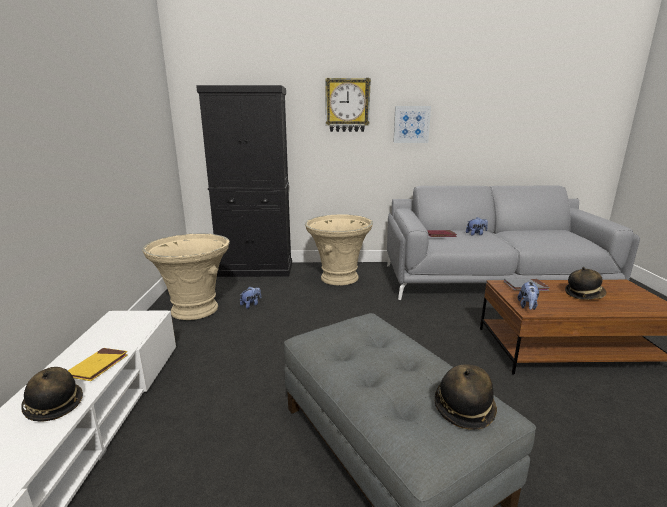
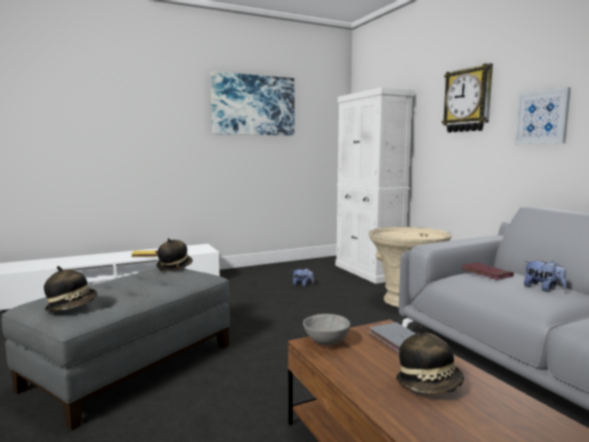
camera: 65 degrees right, 10 degrees down
hat [21,367,83,422] -> hat moved to [156,238,193,271]
beige planter [142,233,229,320] -> none
black cabinet [196,85,292,277] -> white cabinet [335,87,415,284]
plush toy [518,281,540,310] -> grey bowl [303,314,350,346]
none -> picture [211,71,294,136]

